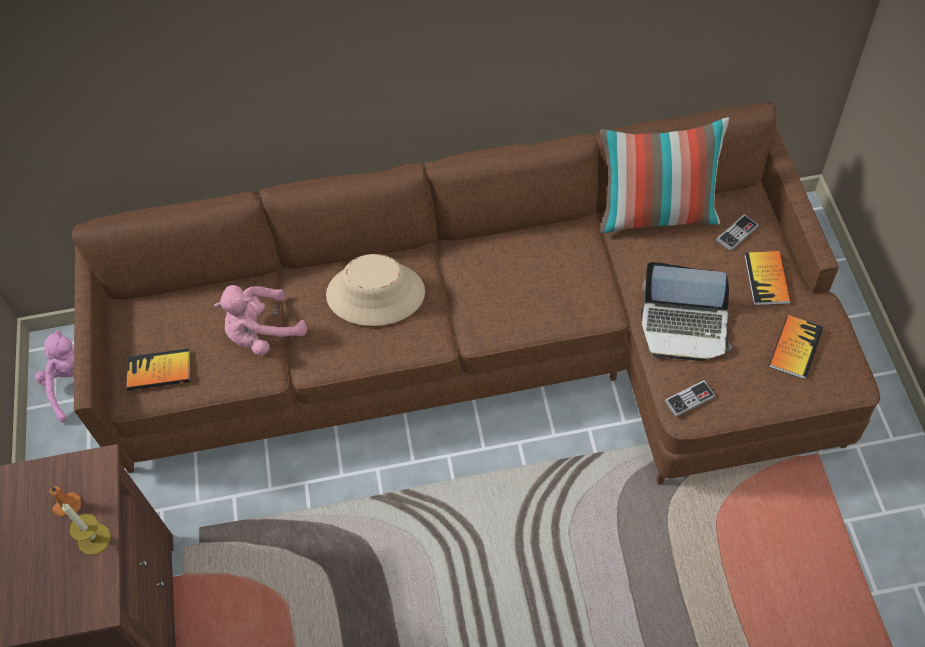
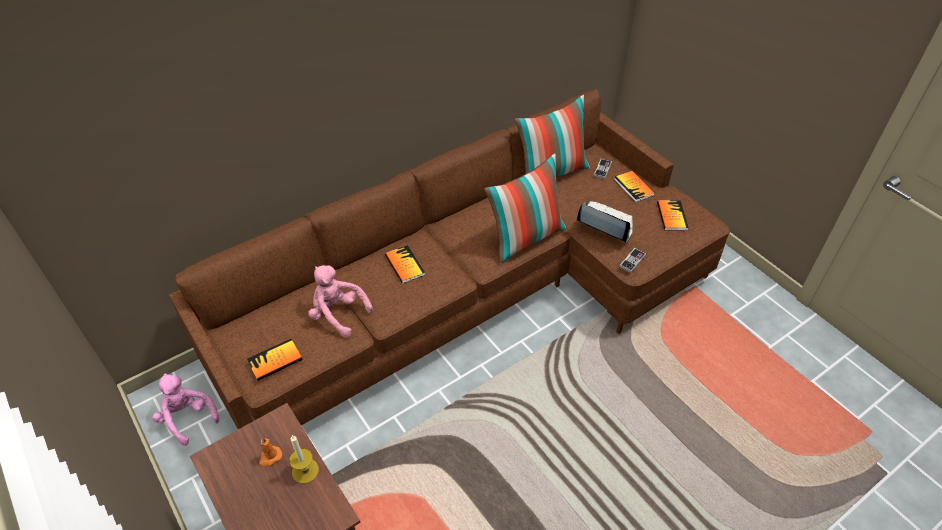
camera: 30 degrees left, 10 degrees down
pink plush toy [214,285,307,356] -> pink plush toy turned 90 degrees clockwise [309,265,373,338]
beige hat [326,254,425,326] -> book [385,245,425,284]
laptop [641,262,732,361] -> laptop turned 135 degrees counterclockwise [577,201,633,243]
none -> pillow [484,153,566,263]

